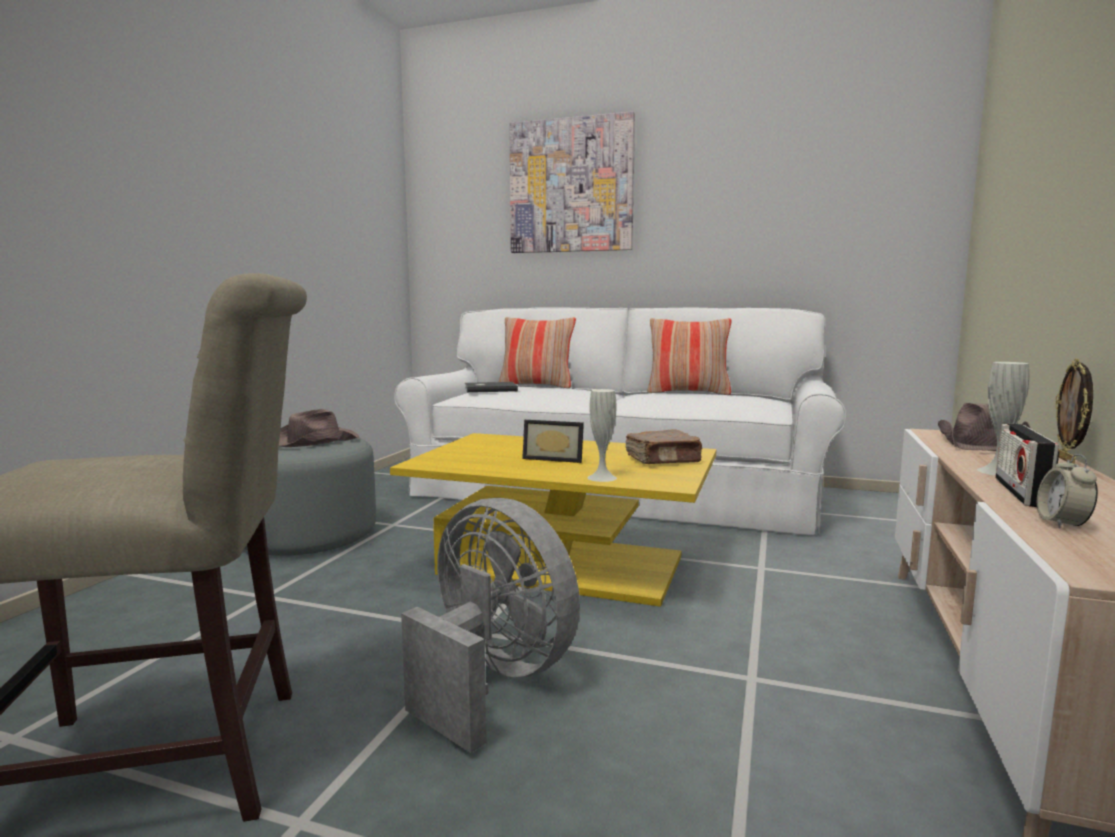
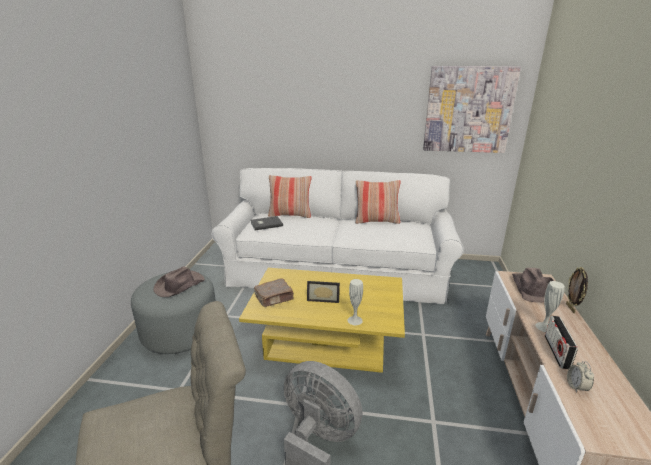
camera: 10 degrees left, 15 degrees up
picture [509,111,635,253] -> picture moved to [423,66,521,153]
brown book [625,429,703,464] -> brown book moved to [254,279,294,307]

